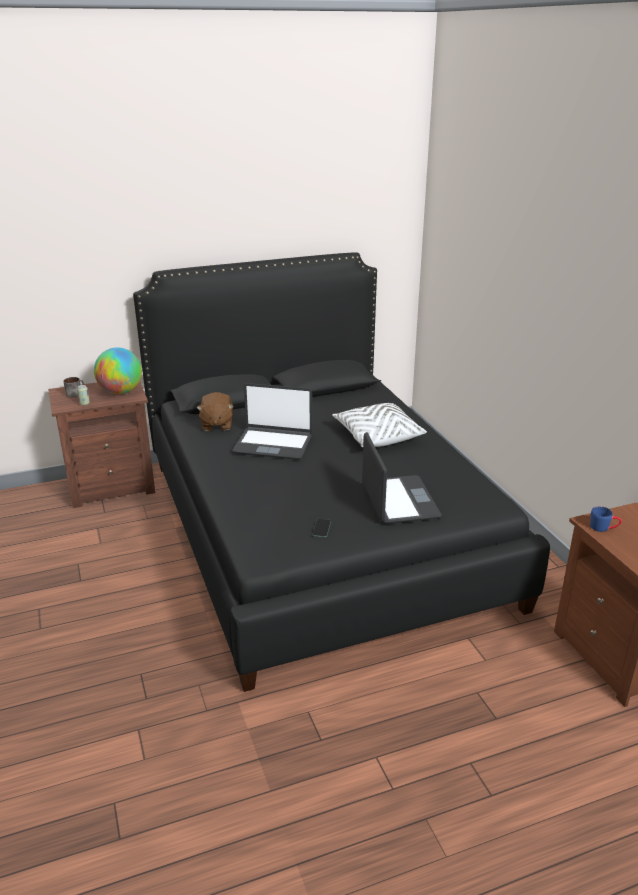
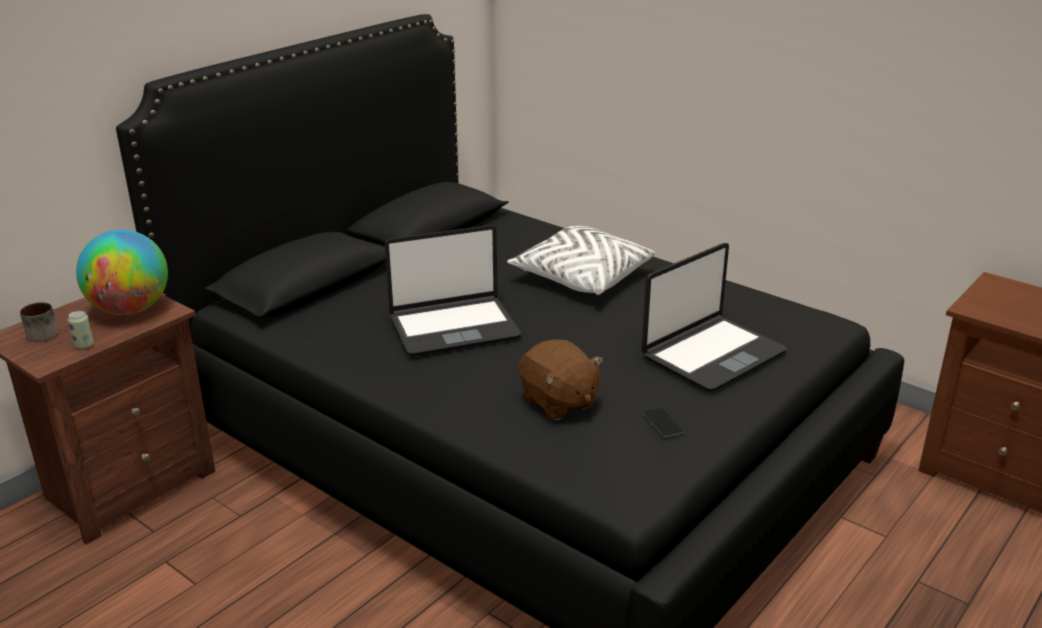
camera: 30 degrees left, 0 degrees up
brown plush toy [197,392,234,431] -> brown plush toy moved to [519,340,603,420]
laptop [362,432,442,524] -> laptop turned 90 degrees clockwise [641,243,787,392]
blue mug [590,506,622,532] -> none

